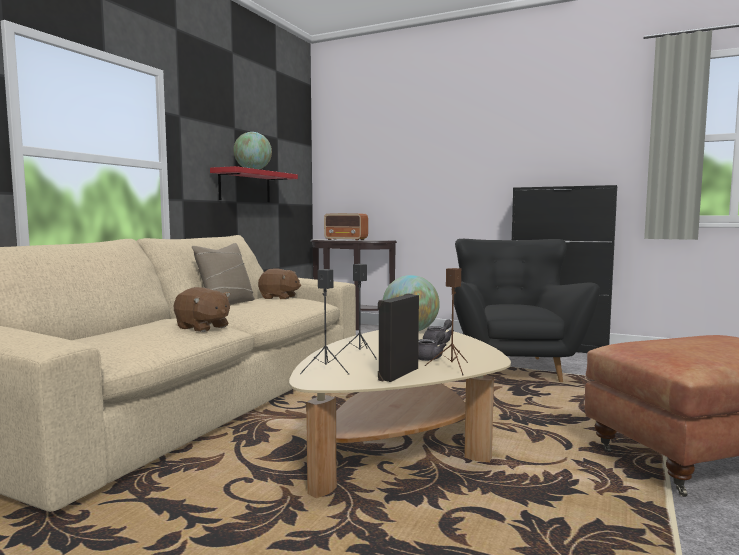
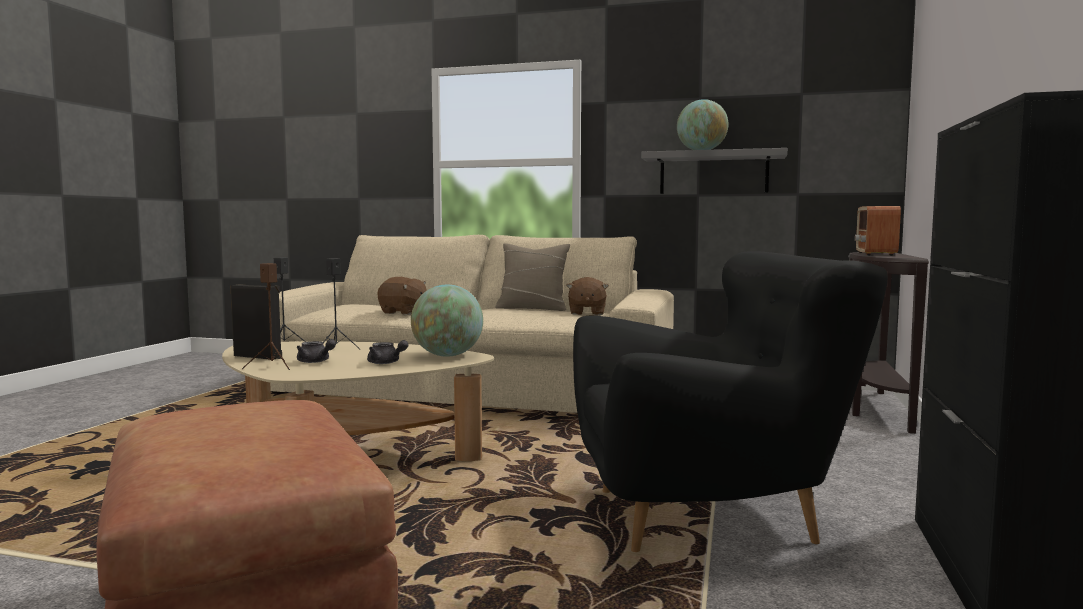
camera: 80 degrees right, 0 degrees up
brown plush toy [173,287,231,332] -> brown plush toy turned 90 degrees counterclockwise [378,277,427,315]
red shelf [210,166,298,202] -> grey shelf [641,148,788,194]

